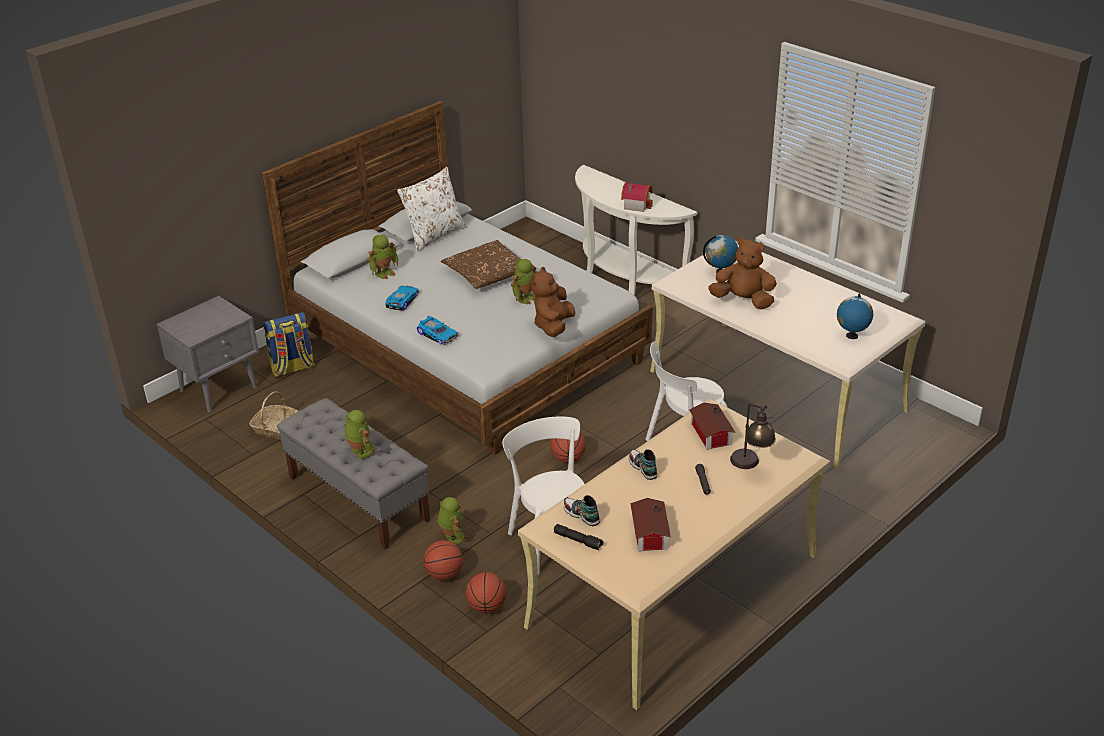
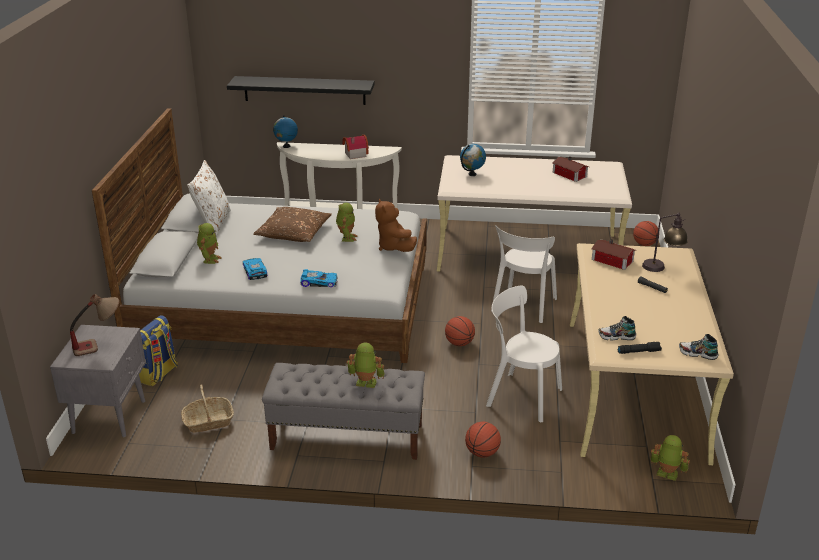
camera: 40 degrees left, 5 degrees down
toy robot [438,497,467,544] -> toy robot moved to [651,435,690,481]
basketball [466,572,507,614] -> basketball moved to [633,221,658,246]
shoe [629,449,658,480] -> shoe moved to [679,334,718,360]
toy house [630,498,671,551] -> toy house moved to [552,157,589,182]
brown plush toy [708,237,777,309] -> none
globe [837,294,873,339] -> globe moved to [273,115,298,148]
none -> table lamp [70,294,119,356]
none -> black shelf [227,76,375,105]

